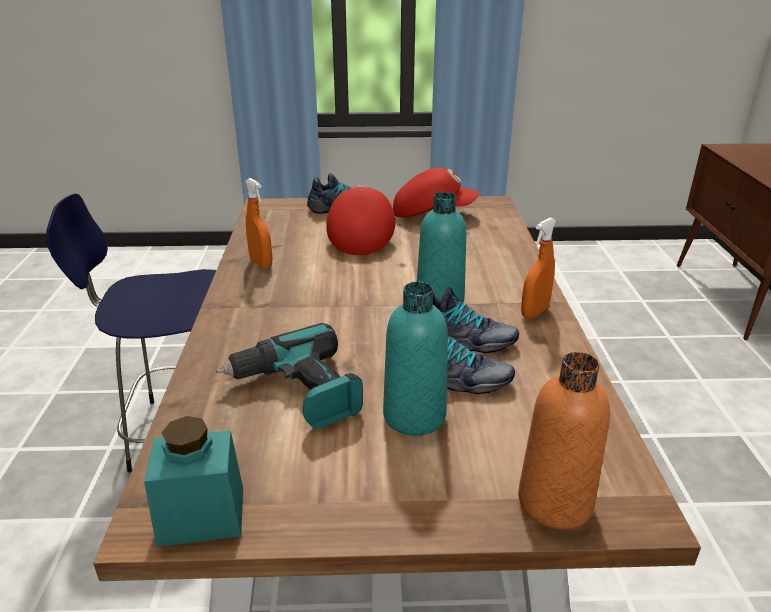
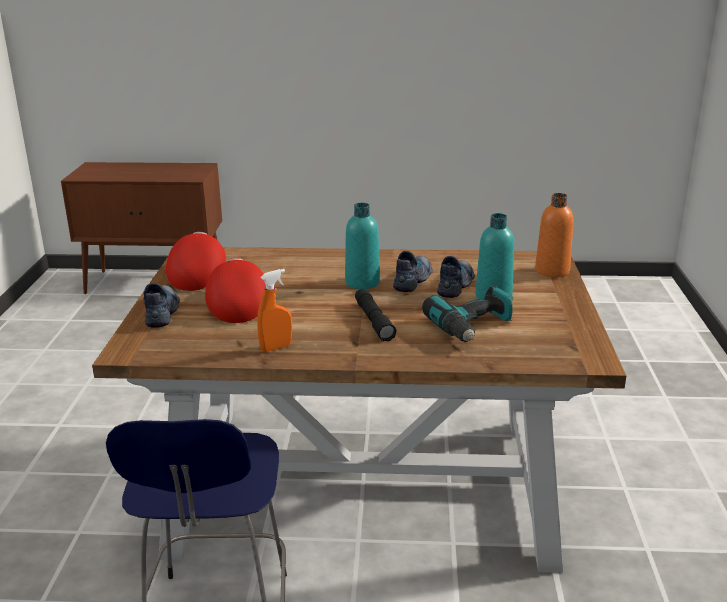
camera: 85 degrees left, 5 degrees down
turquoise jar [144,416,243,547] -> none
red cap [326,185,395,255] -> red cap turned 75 degrees clockwise [205,258,266,323]
orange spray bottle [521,218,557,319] -> none
none -> black flashlight [355,289,397,341]

